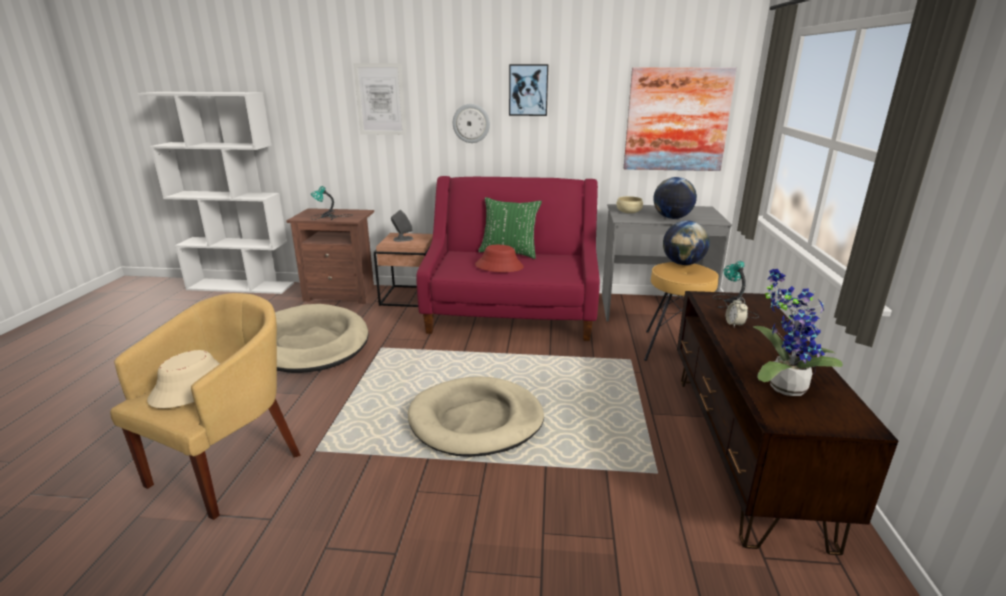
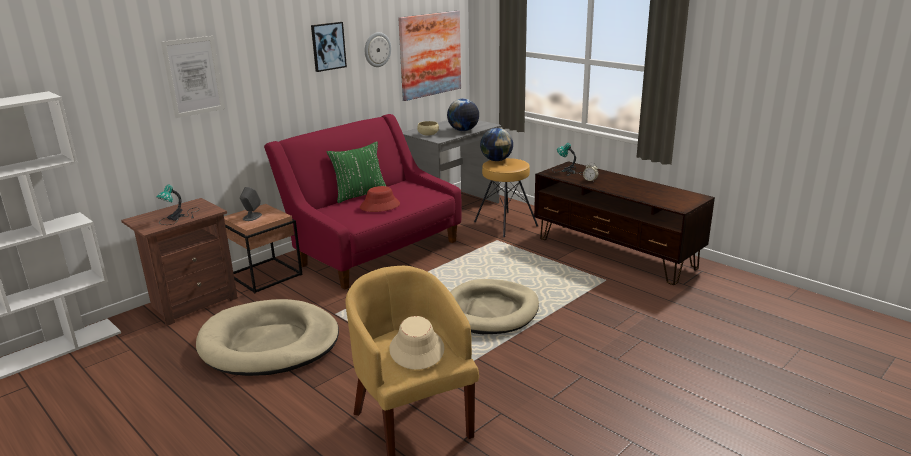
camera: 50 degrees left, 0 degrees up
wall clock [453,104,490,143] -> wall clock moved to [365,32,391,67]
potted plant [753,269,843,396] -> none

